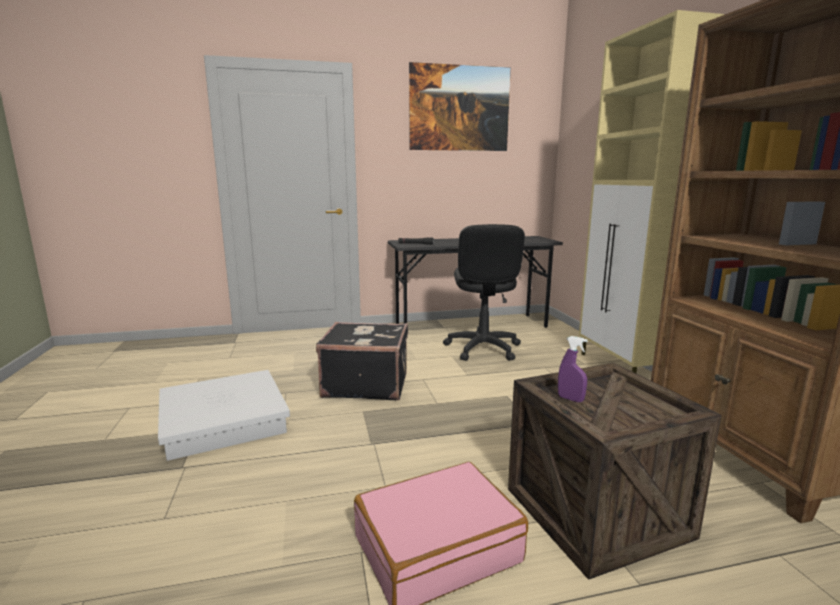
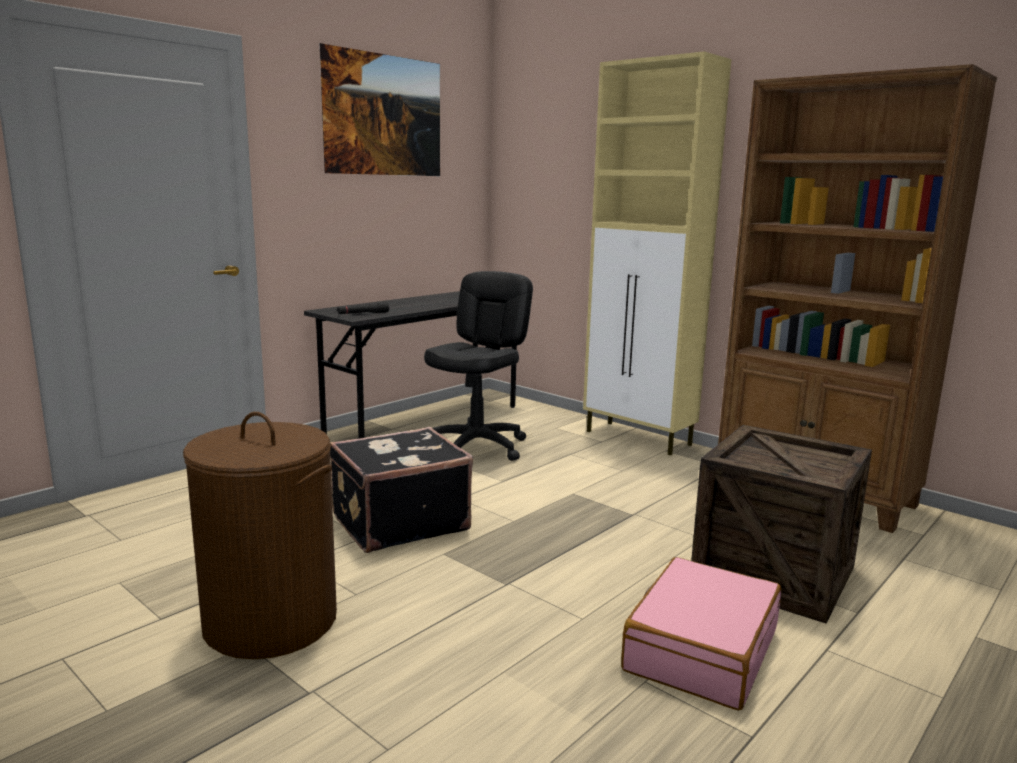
camera: 35 degrees left, 0 degrees up
white storage box [158,370,290,461] -> brown laundry basket [183,412,337,659]
black office chair [443,224,525,361] -> black office chair turned 120 degrees counterclockwise [424,271,533,461]
purple spray bottle [558,336,588,402] -> none

